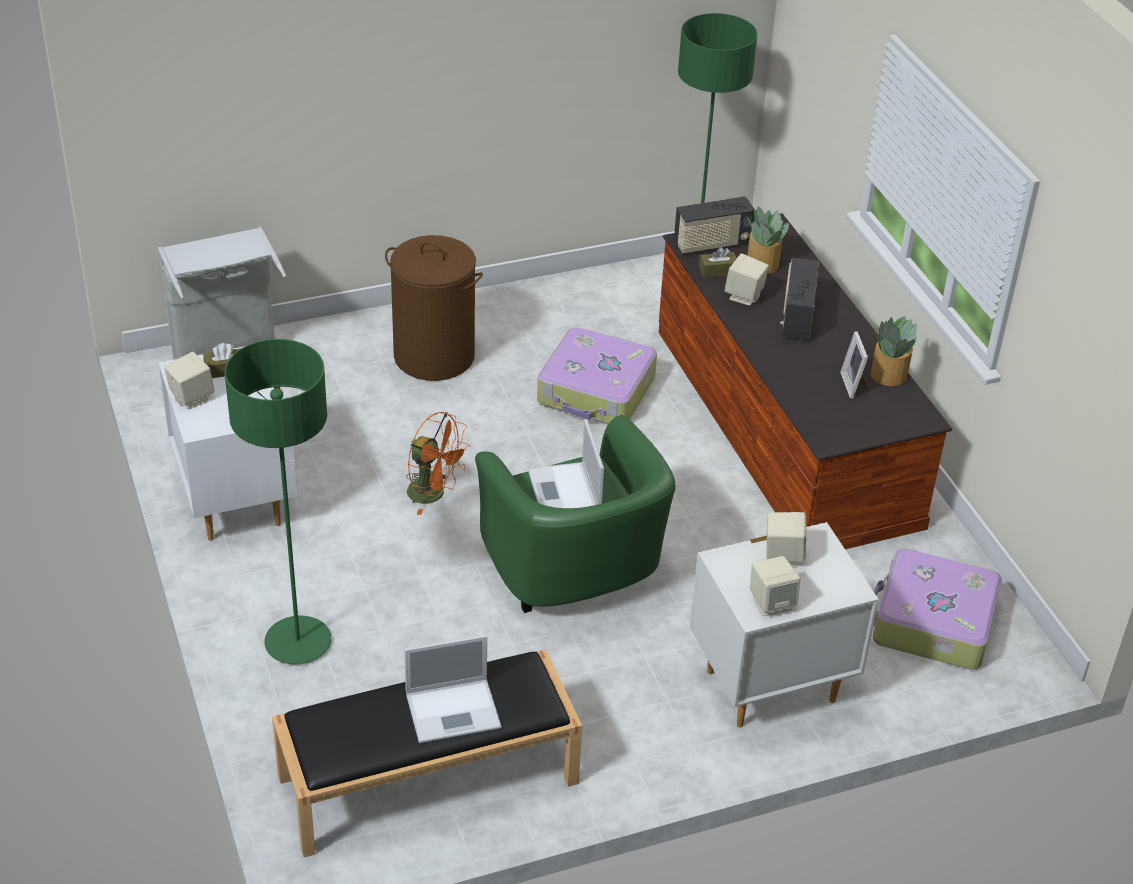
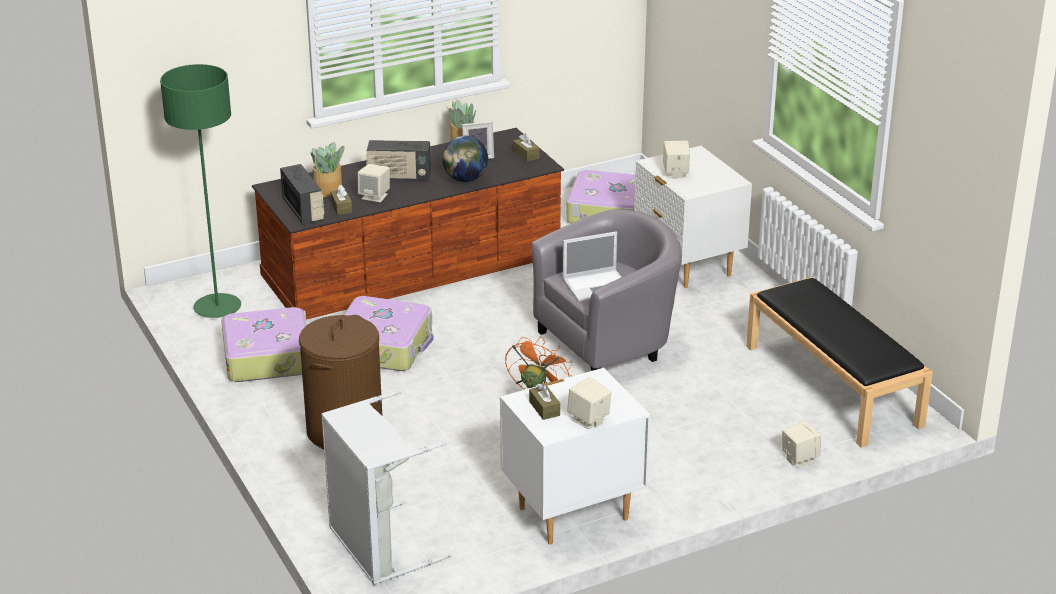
camera: 95 degrees left, 10 degrees down
green floor lamp [225,339,331,665] -> none
laptop [404,635,502,743] -> none
green armchair [475,415,676,613] -> grey armchair [531,209,682,371]
beige speaker [750,556,800,616] -> beige speaker moved to [782,420,821,467]
none -> suitcase [221,307,307,382]
none -> globe [442,136,488,182]
none -> brown tissue box [513,133,540,162]

